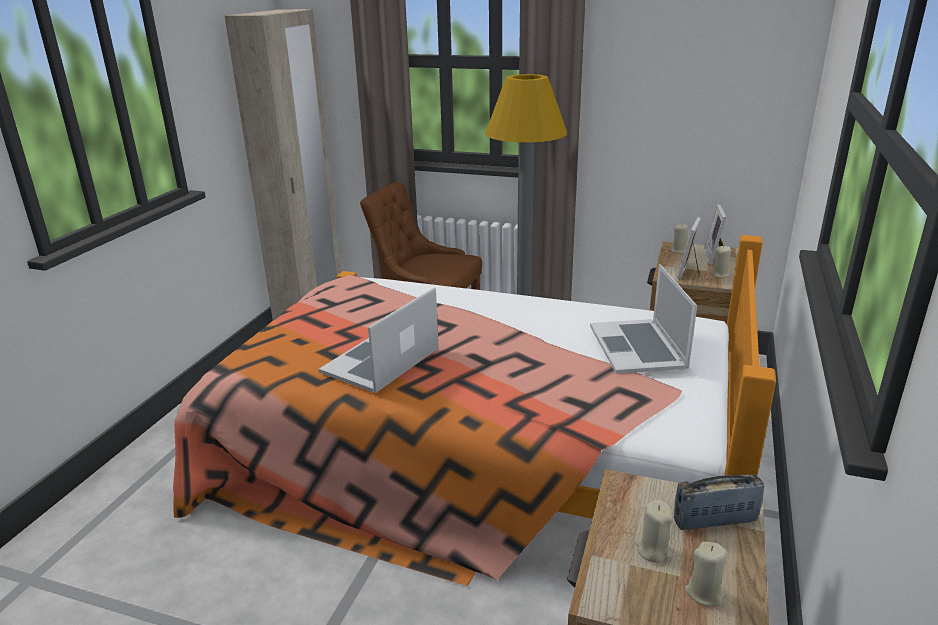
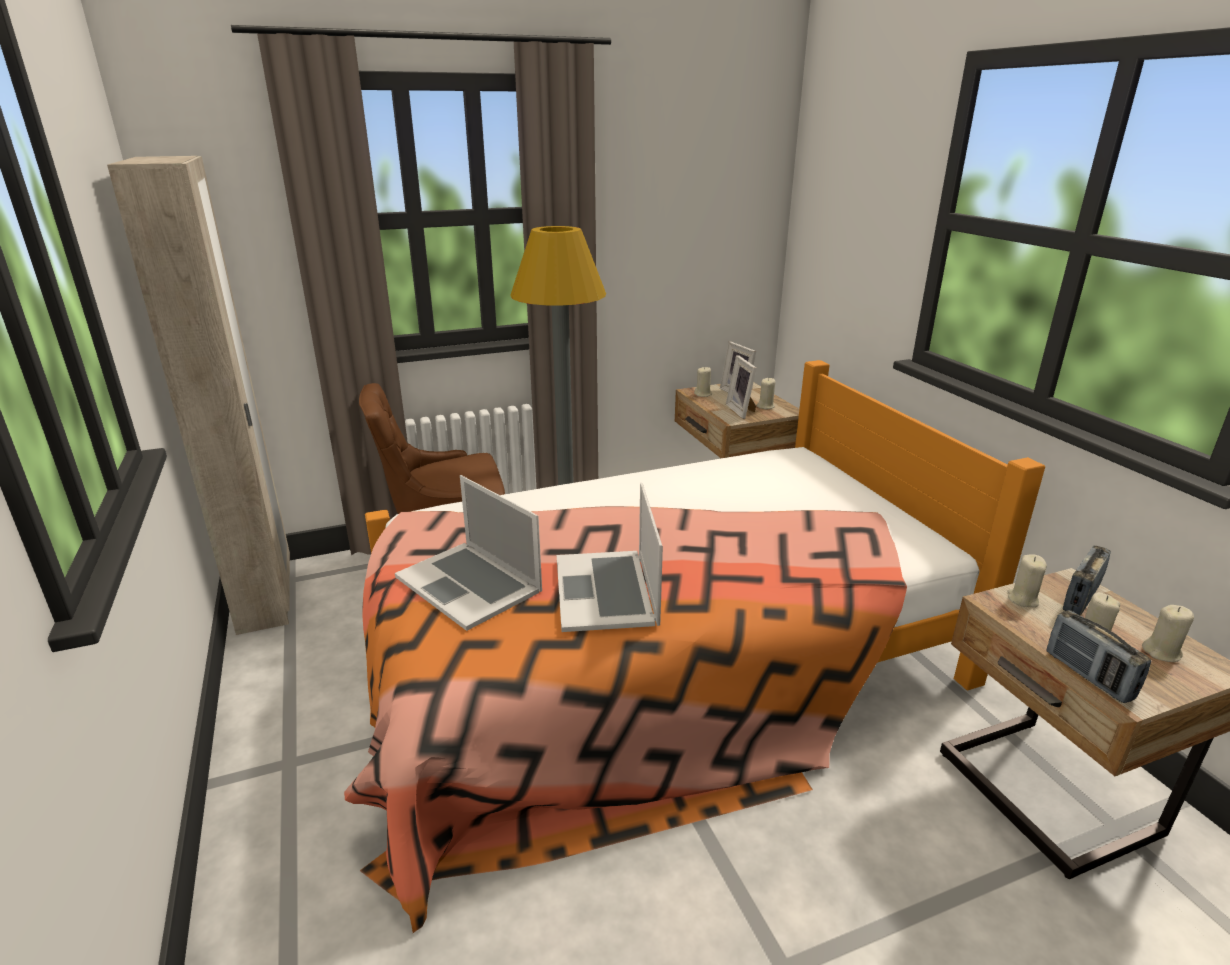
camera: 40 degrees left, 0 degrees up
laptop [590,264,697,374] -> laptop moved to [395,475,542,631]
none -> beige candle [1008,554,1047,607]
none -> radio [1046,610,1151,703]

